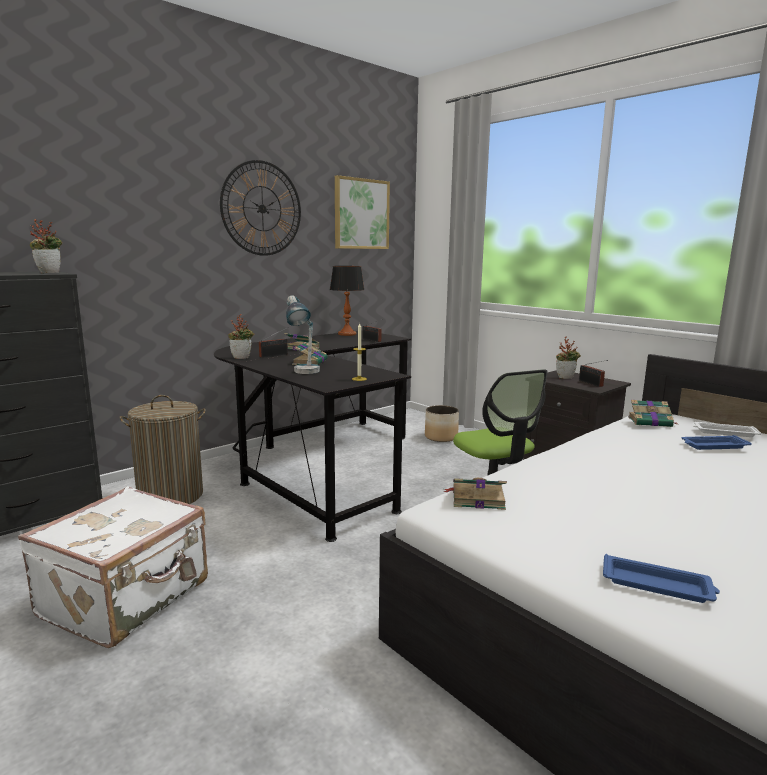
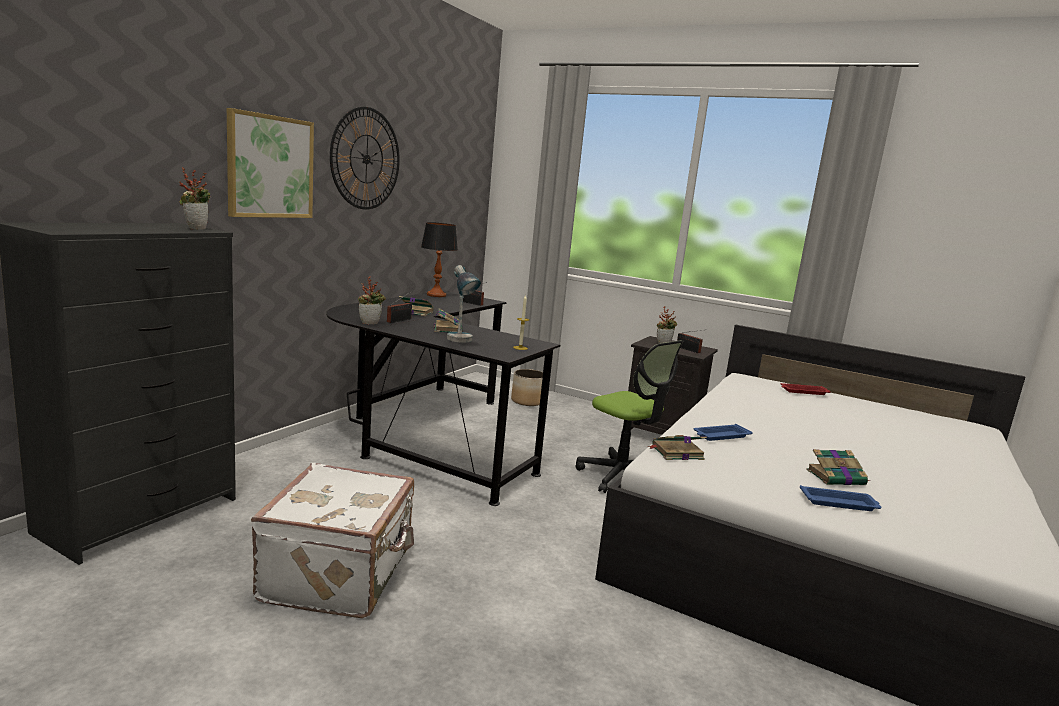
camera: 20 degrees left, 0 degrees up
laundry basket [119,395,206,504] -> none
picture [335,175,390,249] -> picture moved to [227,108,314,218]
book [628,400,677,427] -> book moved to [806,449,870,485]
blue tray [682,435,752,450] -> blue tray moved to [693,424,753,441]
white tray [693,422,762,437] -> red tray [781,383,831,395]

